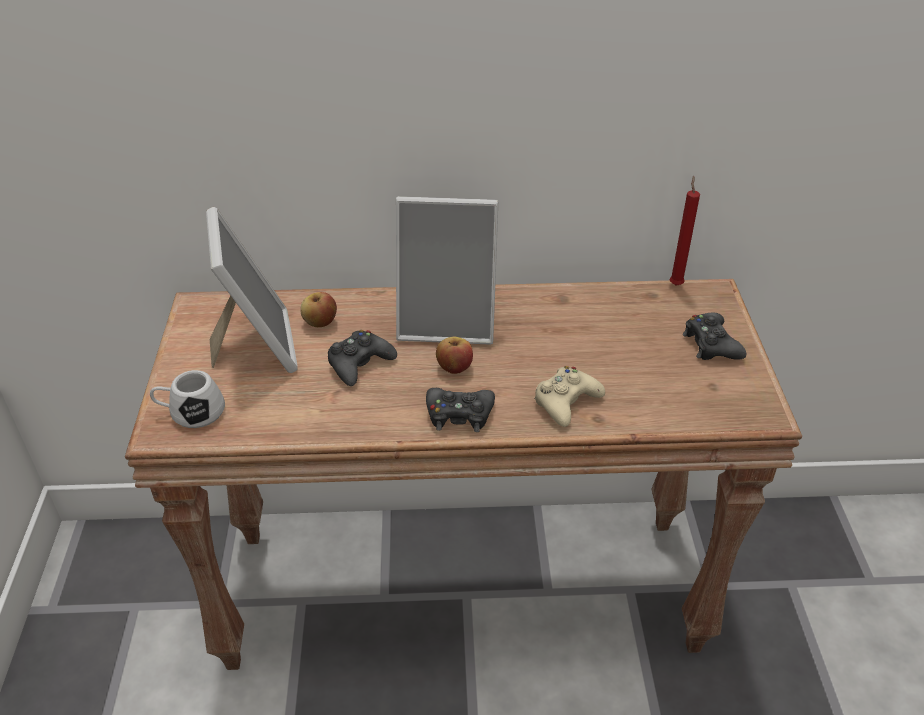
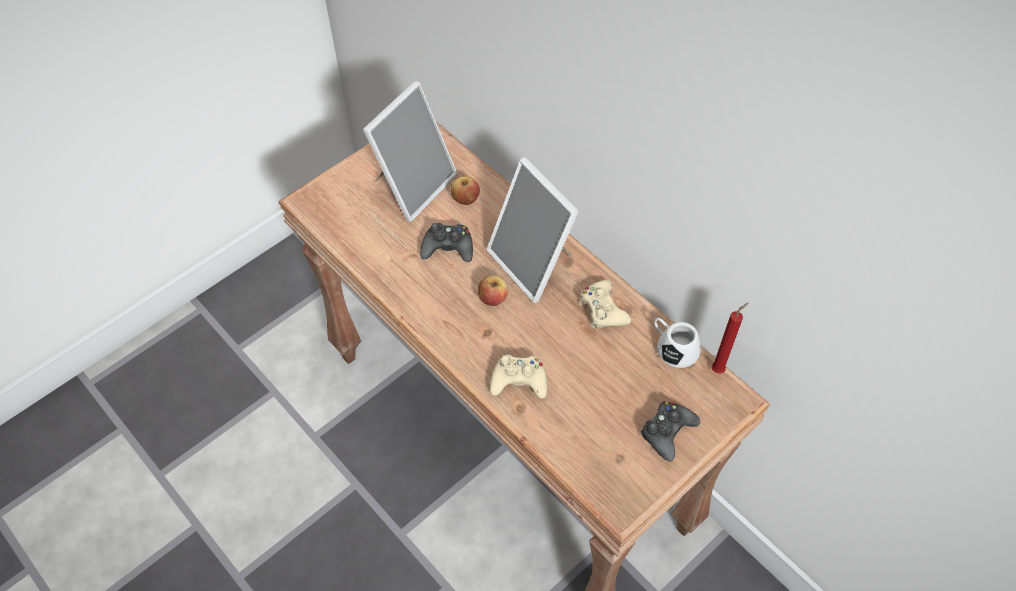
camera: 50 degrees right, 15 degrees up
white mug [150,370,225,428] -> white mug moved to [654,318,701,368]
black game controller [426,388,495,432] -> none
none -> beige game controller [579,280,631,329]

